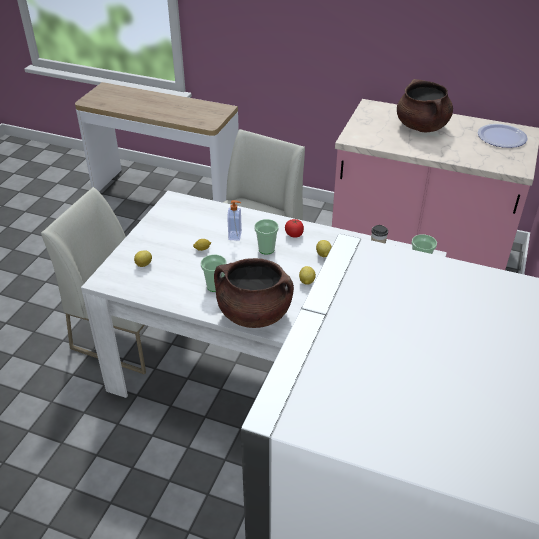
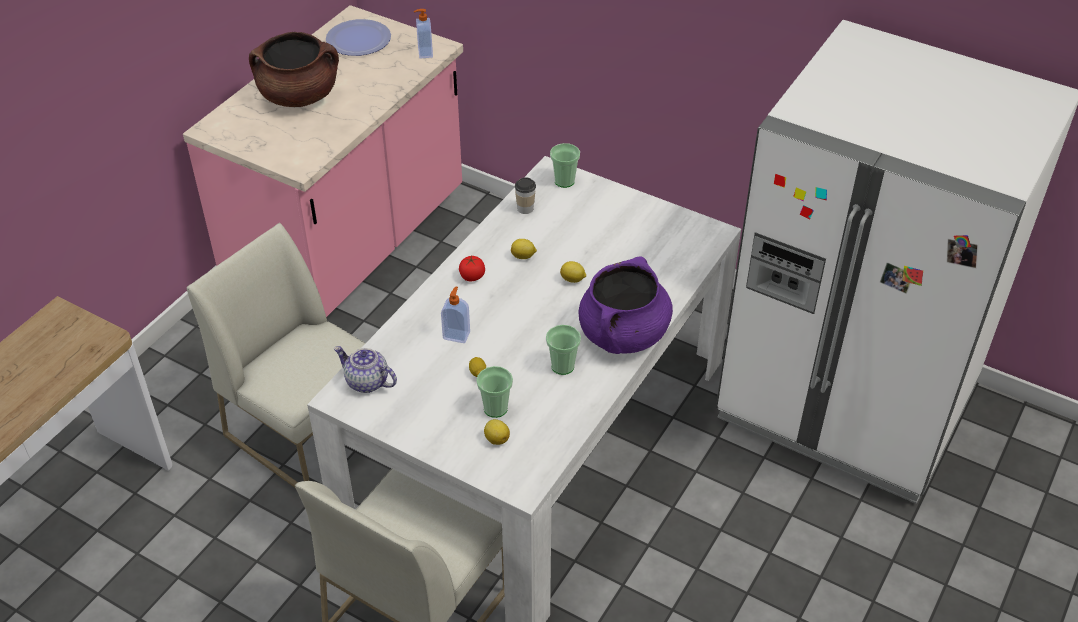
camera: 80 degrees left, 5 degrees up
brown cooking pot [214,258,294,328] -> purple cooking pot [578,256,673,354]
cup [254,219,279,255] -> cup moved to [477,366,513,418]
none -> teapot [334,346,397,393]
none -> soap dispenser [414,9,433,59]

